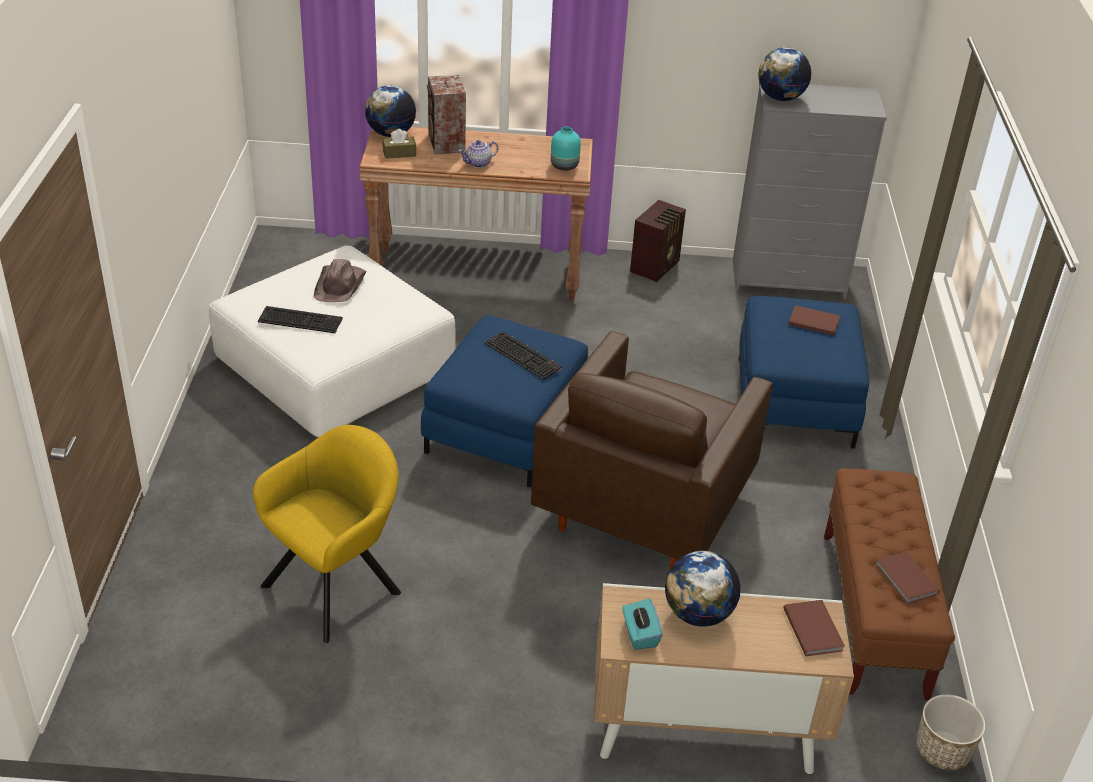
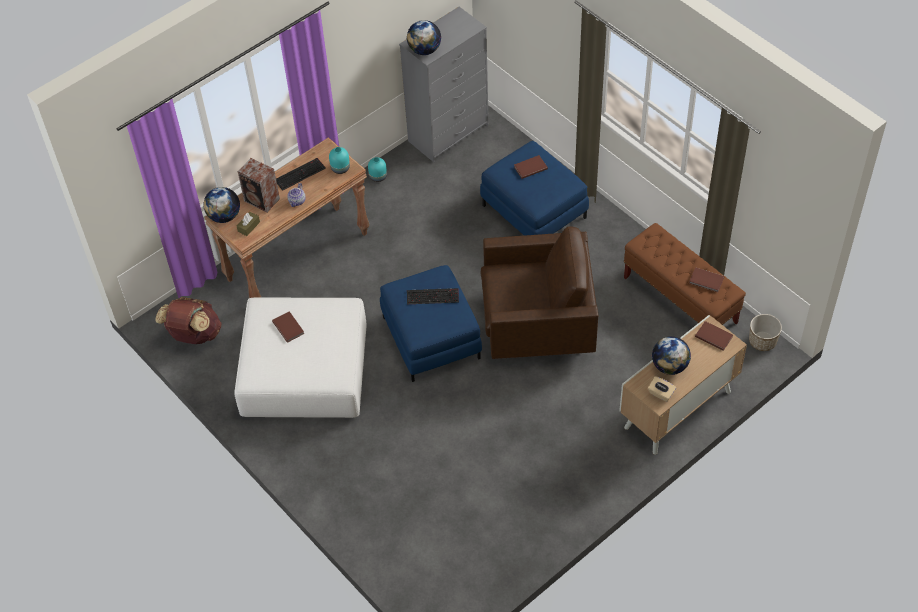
camera: 40 degrees left, 15 degrees up
yellow armchair [253,425,401,643] -> none
keyboard [258,306,343,333] -> keyboard moved to [276,158,326,191]
brown hat [314,259,367,302] -> brown book [272,311,304,343]
brown armchair [531,331,773,570] -> brown armchair turned 75 degrees counterclockwise [481,226,598,359]
turquoise tissue box [622,599,662,650] -> beige tissue box [648,376,676,402]
radio [630,200,686,282] -> turquoise vase [368,157,387,182]
none -> brown backpack [155,297,221,344]

